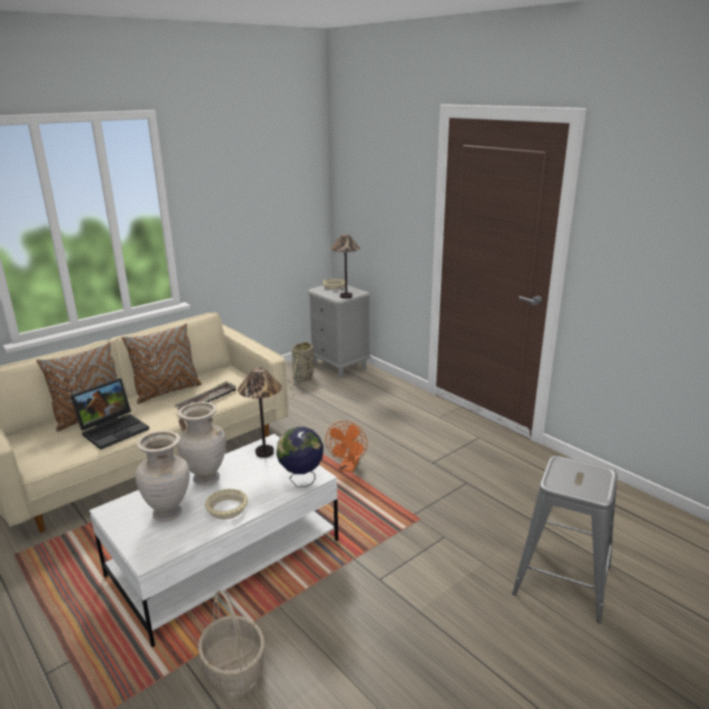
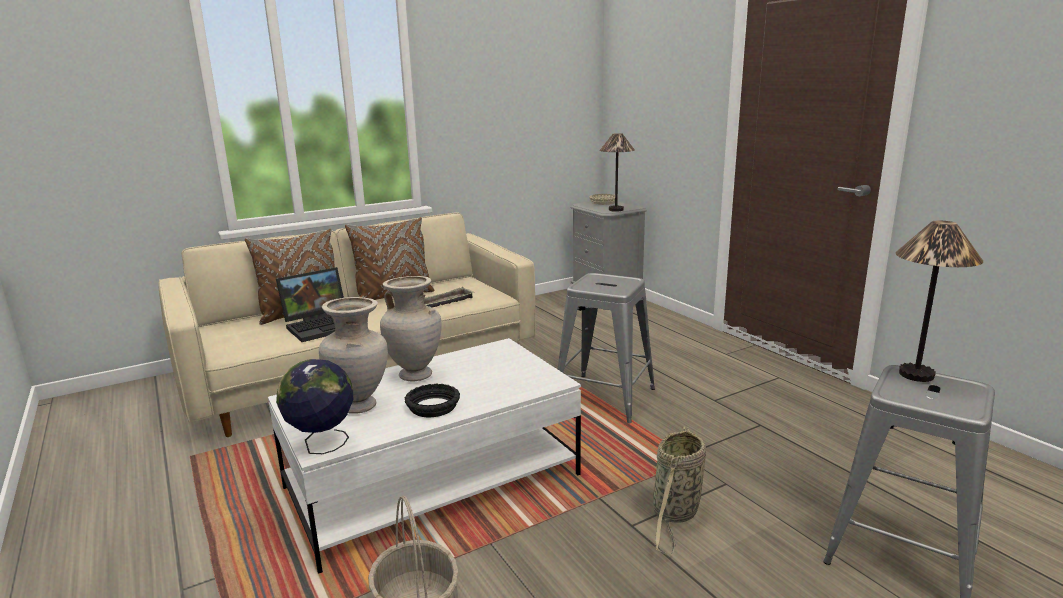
camera: 10 degrees right, 5 degrees down
beige bowl [205,488,248,519] -> black bowl [405,383,460,417]
table lamp [238,367,282,458] -> table lamp moved to [895,221,983,382]
globe [276,427,324,487] -> globe moved to [276,359,353,454]
basket [290,341,314,391] -> basket moved to [653,426,706,555]
orange fan [325,421,367,473] -> grey stool [558,273,655,423]

